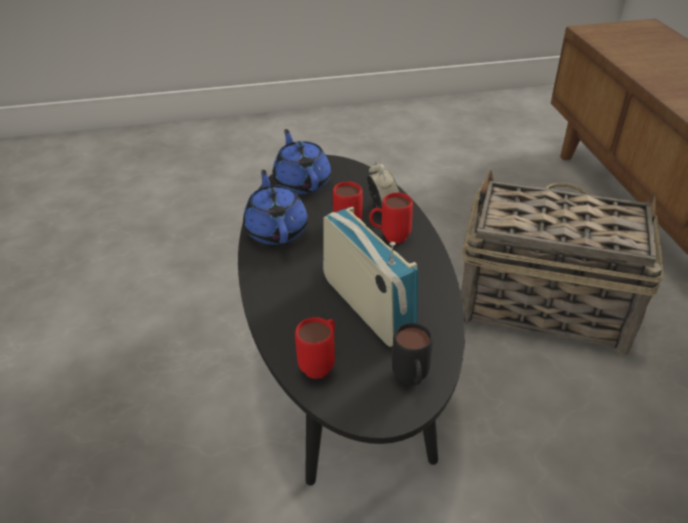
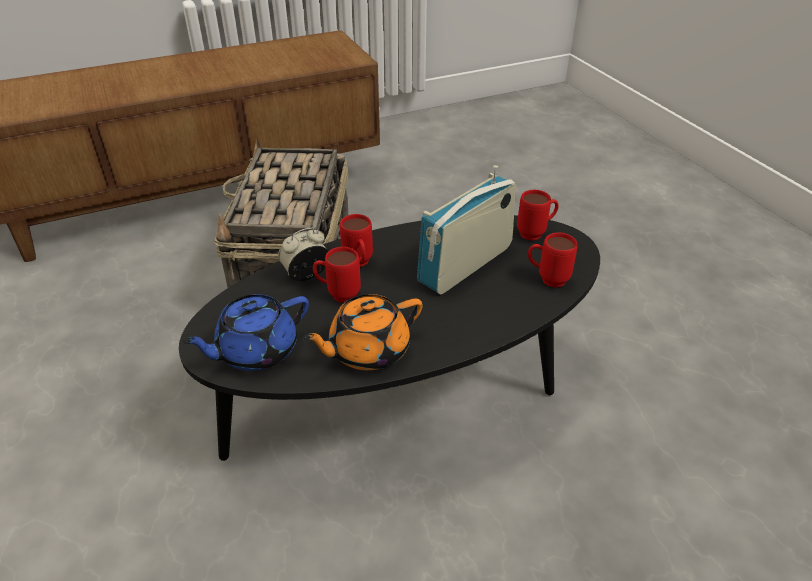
camera: 105 degrees left, 0 degrees up
blue teapot [243,170,308,245] -> orange teapot [302,294,423,370]
black mug [392,323,433,385] -> red mug [517,190,558,240]

